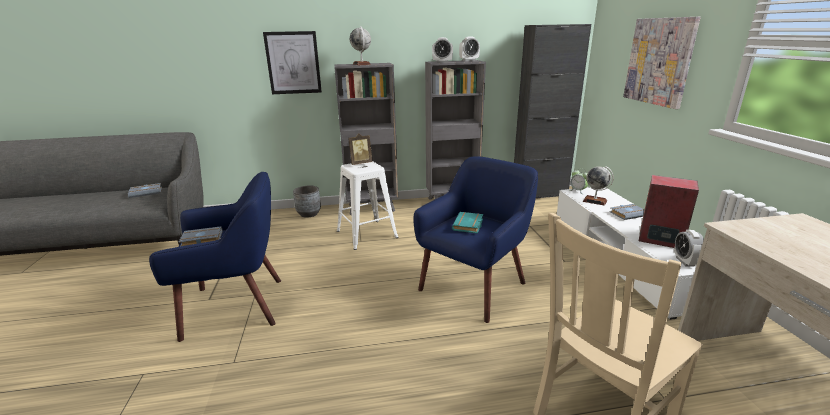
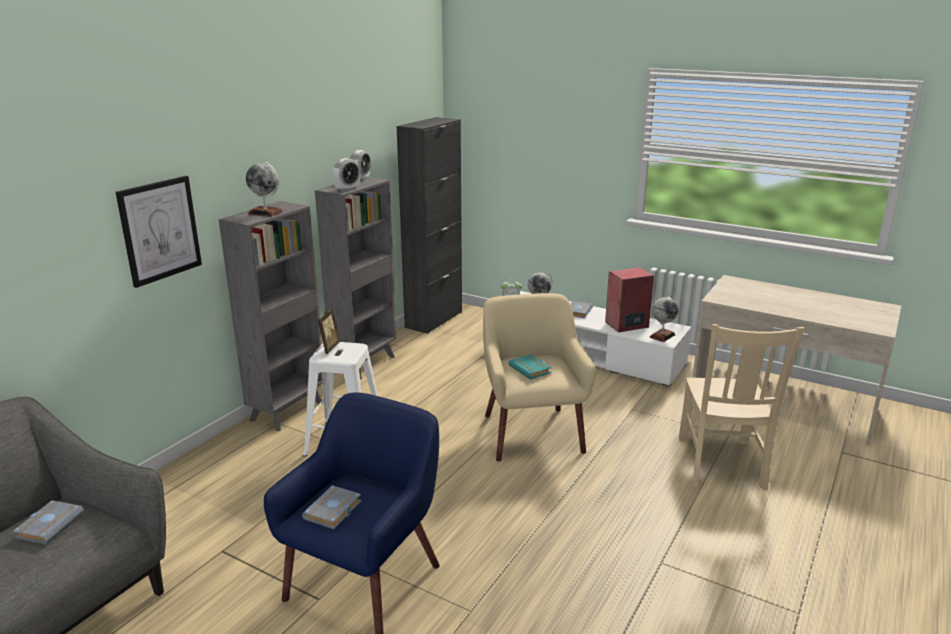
camera: 50 degrees left, 0 degrees up
grey planter [293,185,321,218] -> none
blue armchair [413,156,538,323] -> beige armchair [483,293,596,462]
picture [623,17,701,109] -> none
alarm clock [674,230,704,267] -> globe [649,295,679,342]

